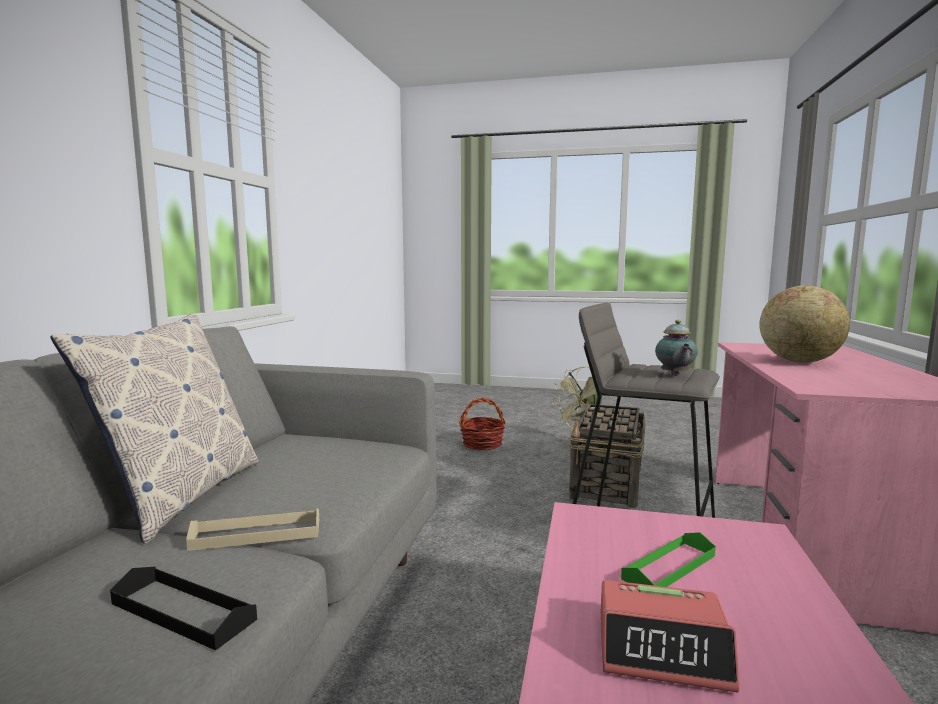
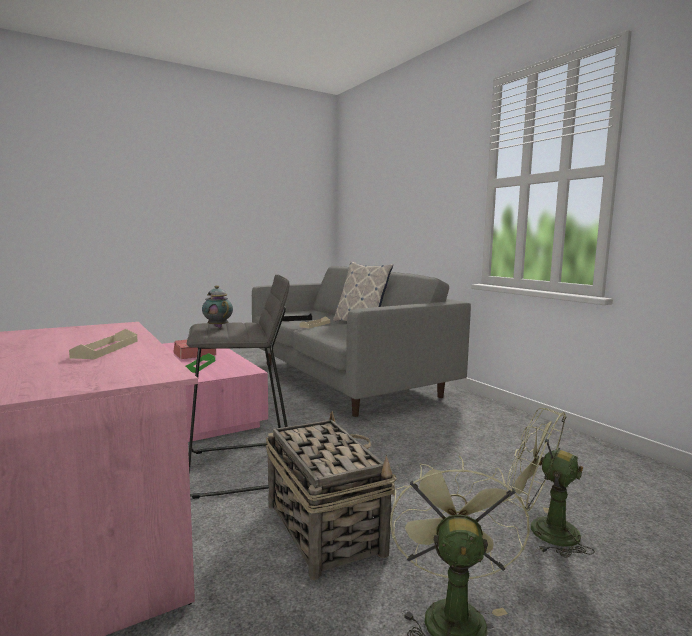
camera: 135 degrees right, 0 degrees up
basket [459,397,505,450] -> green fan [507,408,595,558]
globe [760,285,850,363] -> beige tray [69,329,138,359]

